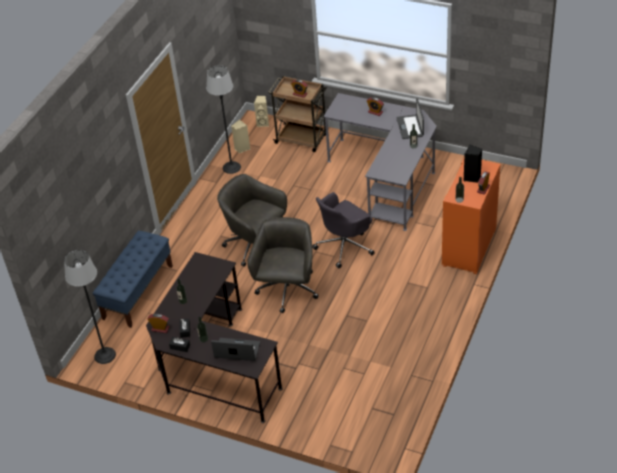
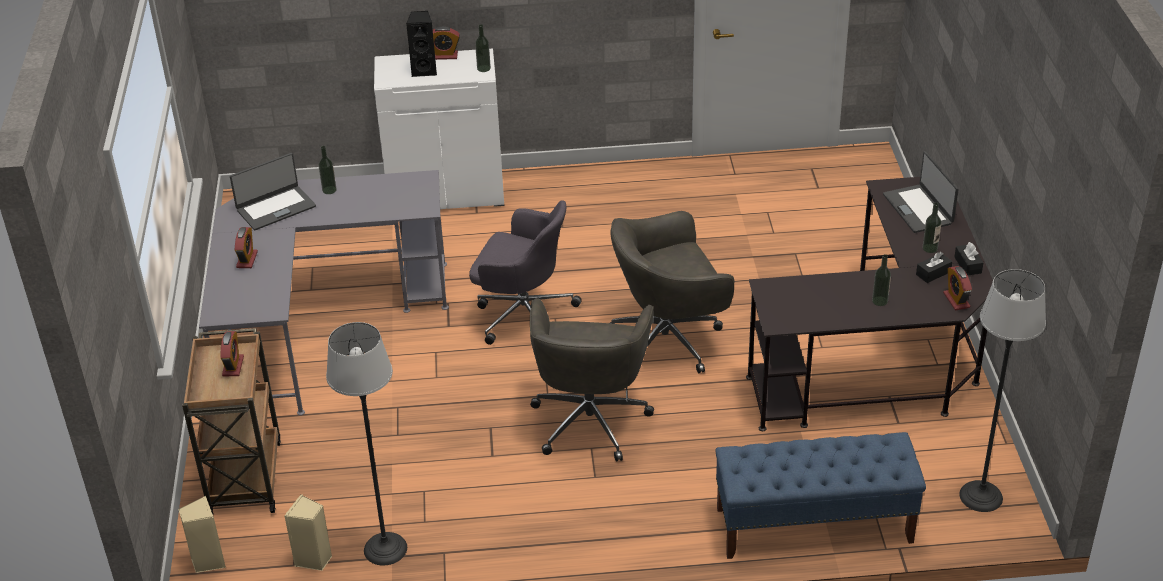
camera: 120 degrees left, 5 degrees down
orange cabinet [442,158,501,274] -> white cabinet [374,48,504,209]

